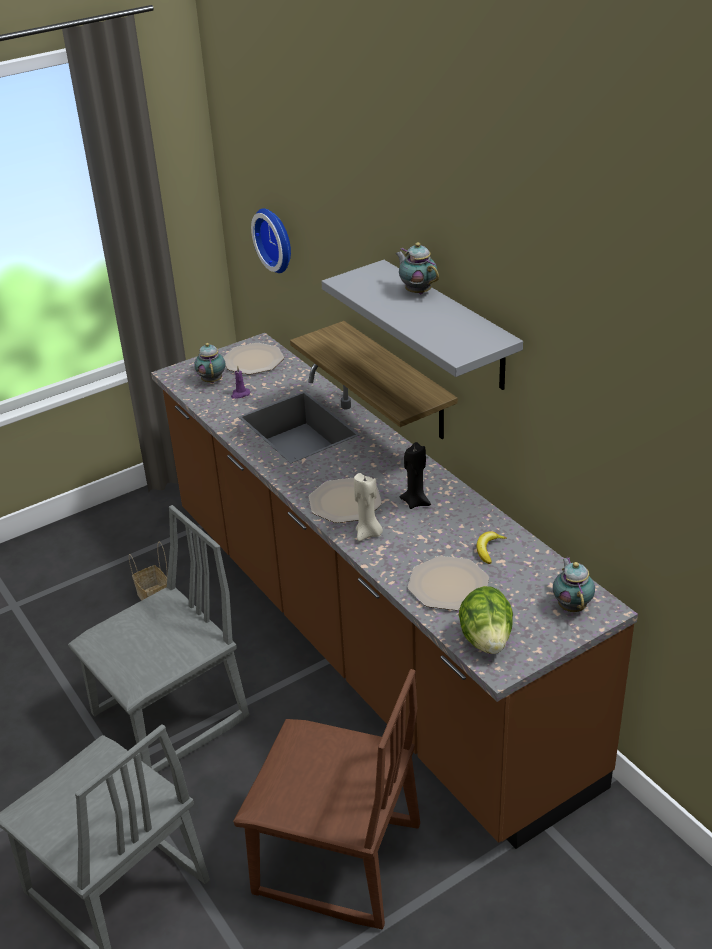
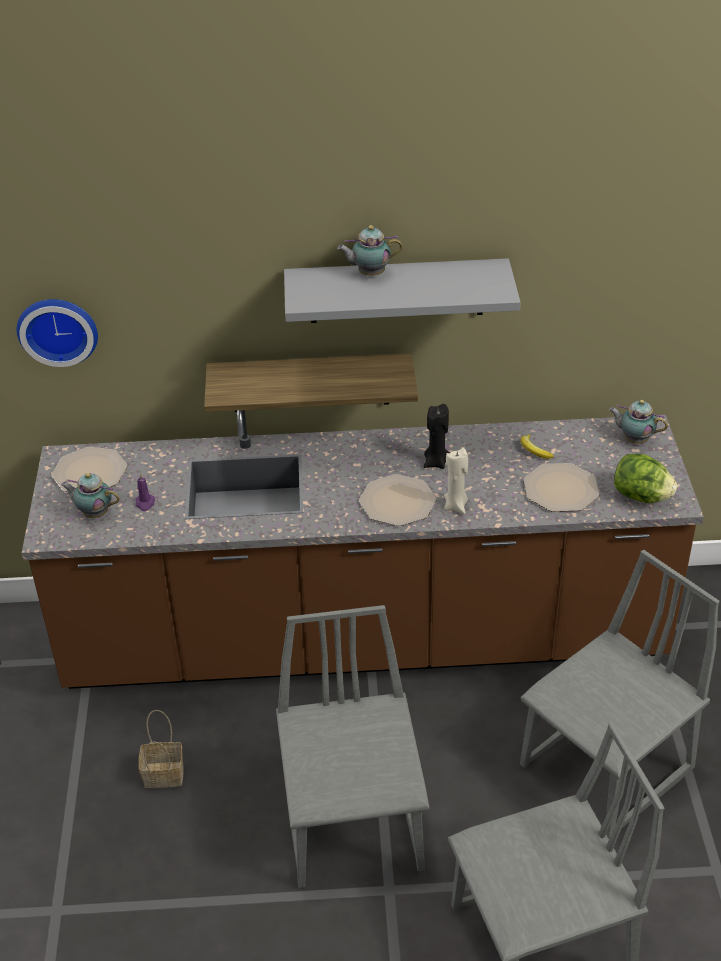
camera: 60 degrees left, 5 degrees up
brown chair [233,669,420,930] -> grey chair [520,550,719,839]

